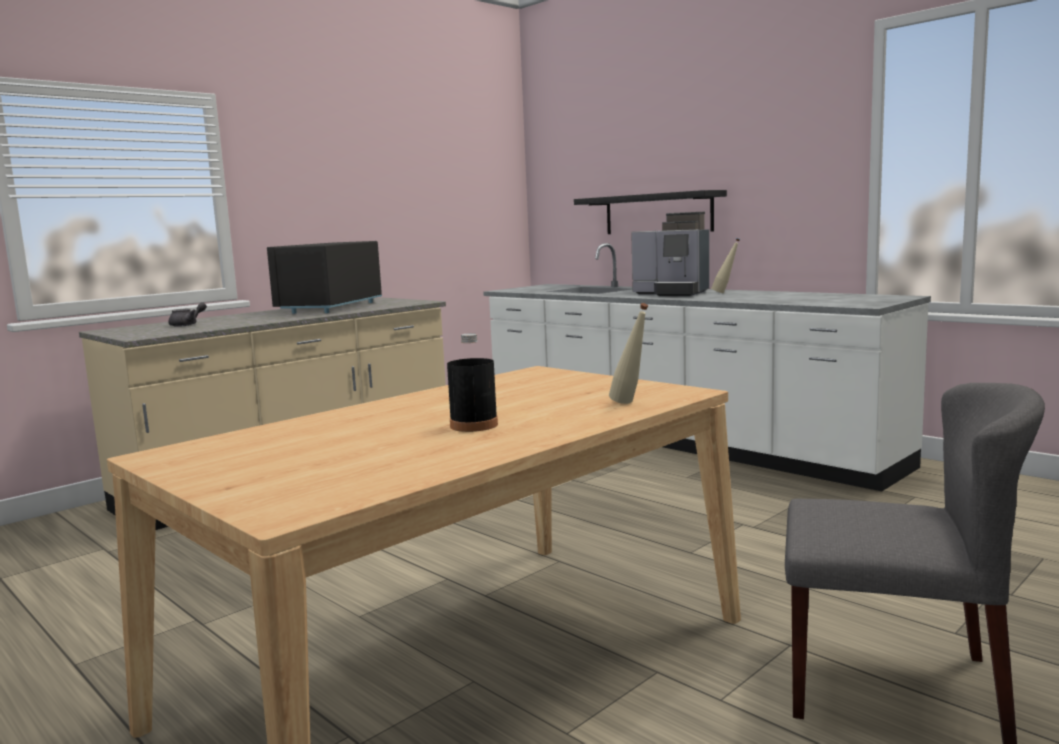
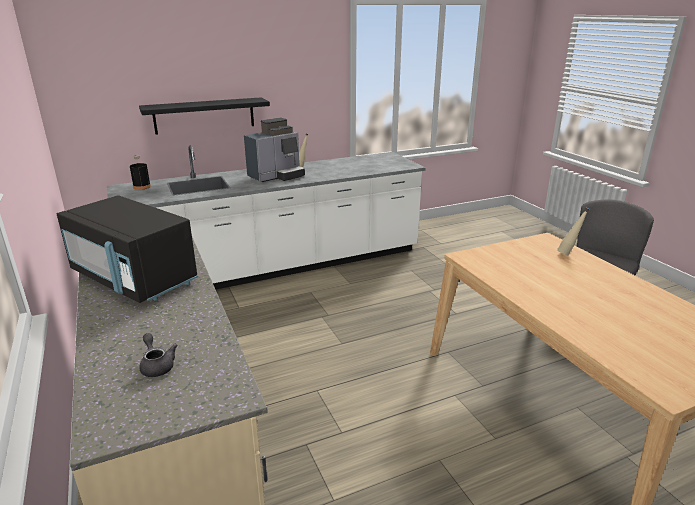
camera: 70 degrees left, 15 degrees up
black bottle [447,333,498,432] -> black bottle moved to [130,155,151,190]

